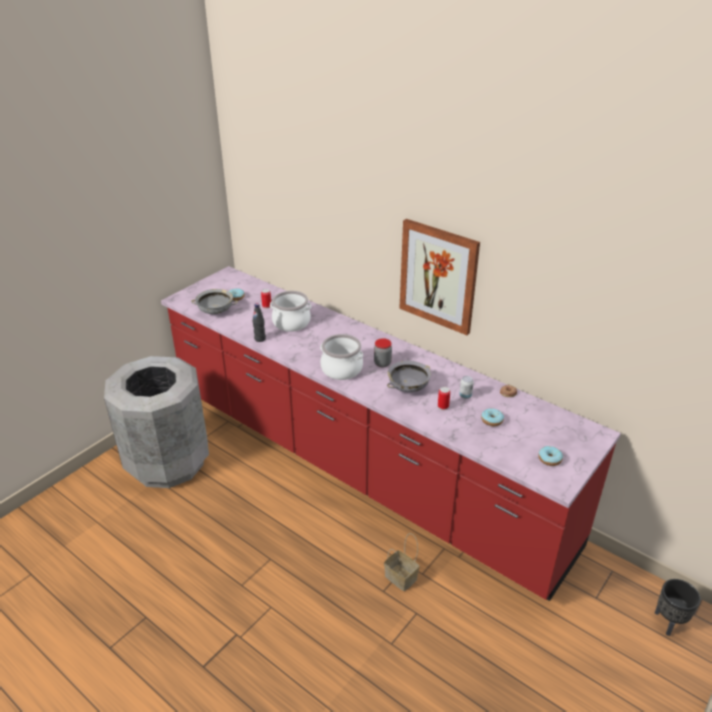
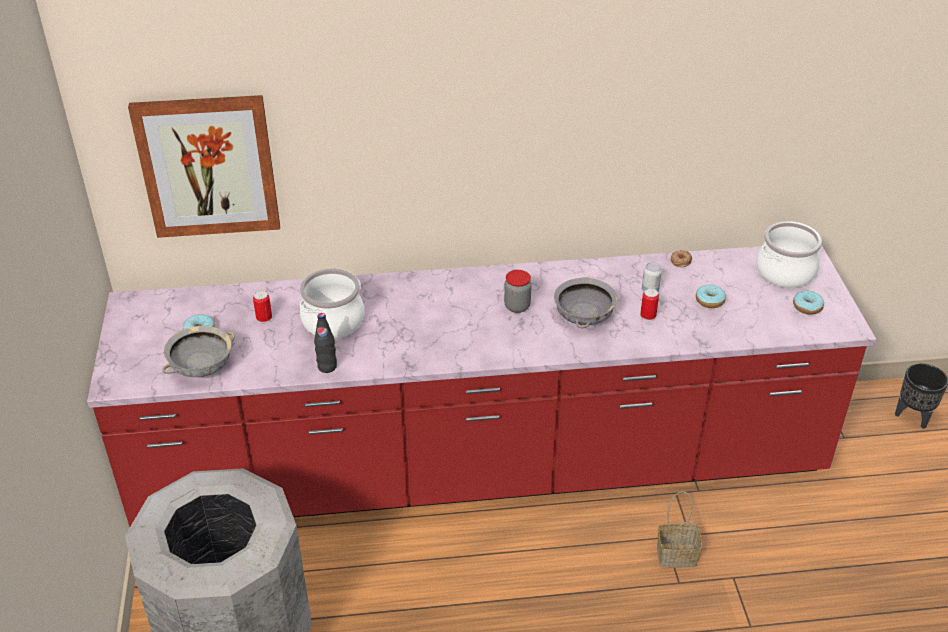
camera: 45 degrees left, 5 degrees up
cooking pot [320,334,363,380] -> cooking pot moved to [756,221,822,288]
picture [399,219,480,335] -> picture moved to [128,95,280,238]

